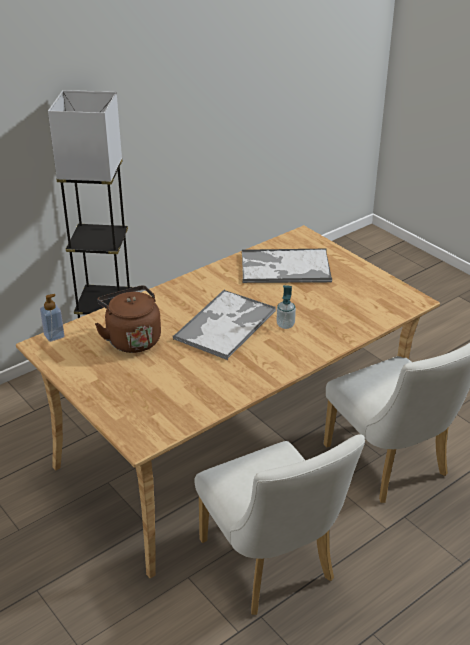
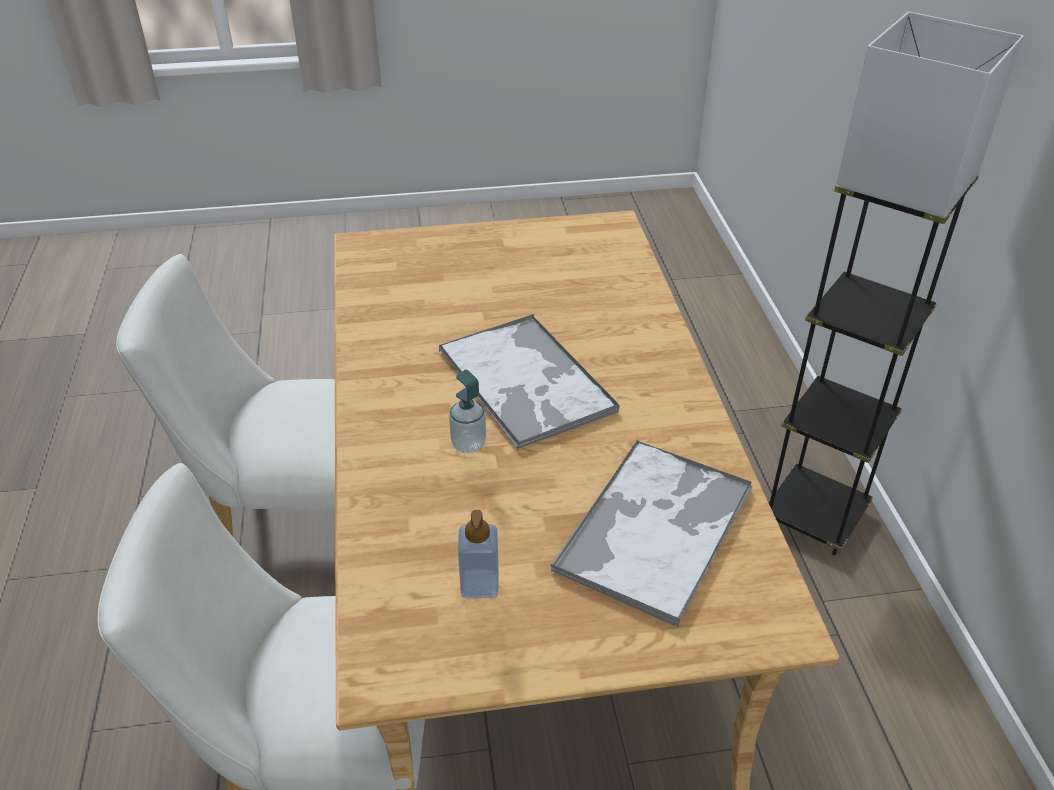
camera: 120 degrees right, 5 degrees up
soap dispenser [40,294,64,342] -> soap dispenser moved to [458,510,499,598]
brown kettle [95,285,161,353] -> none

